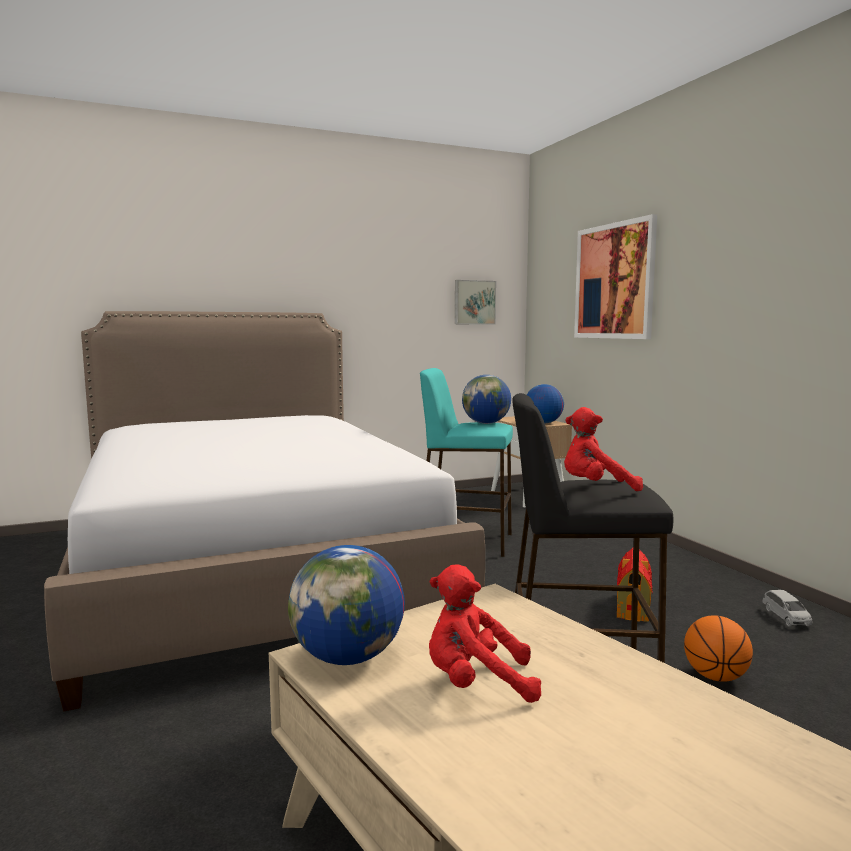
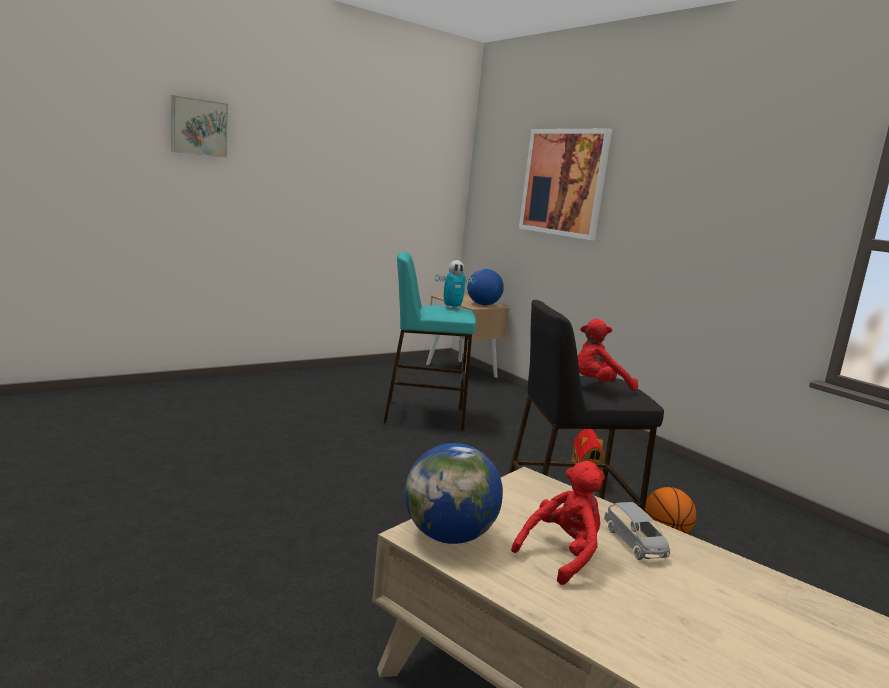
camera: 15 degrees left, 5 degrees up
bed [44,311,485,712] -> none
red plush toy [429,564,541,703] -> red plush toy turned 150 degrees clockwise [511,461,605,585]
picture [455,280,496,324] -> picture moved to [171,95,228,158]
globe [462,375,511,424] -> toy robot [435,260,475,310]
grey toy car [763,590,812,627] -> grey toy car moved to [604,502,670,560]

